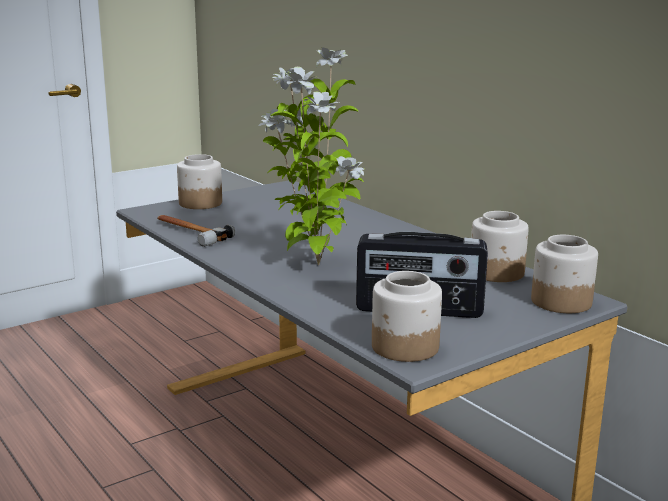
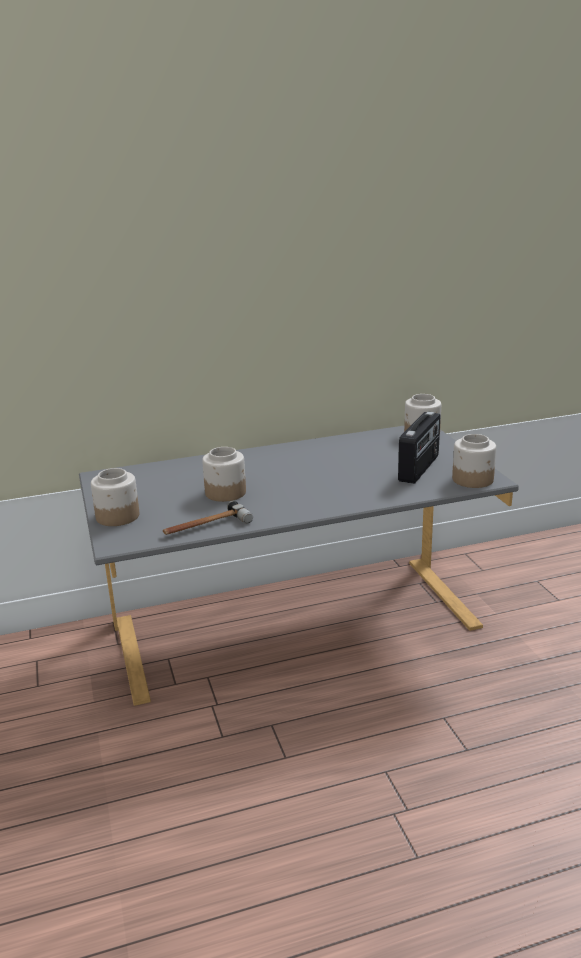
camera: 70 degrees left, 5 degrees up
potted plant [259,48,364,265] -> none
jar [471,211,529,282] -> jar moved to [202,447,246,502]

